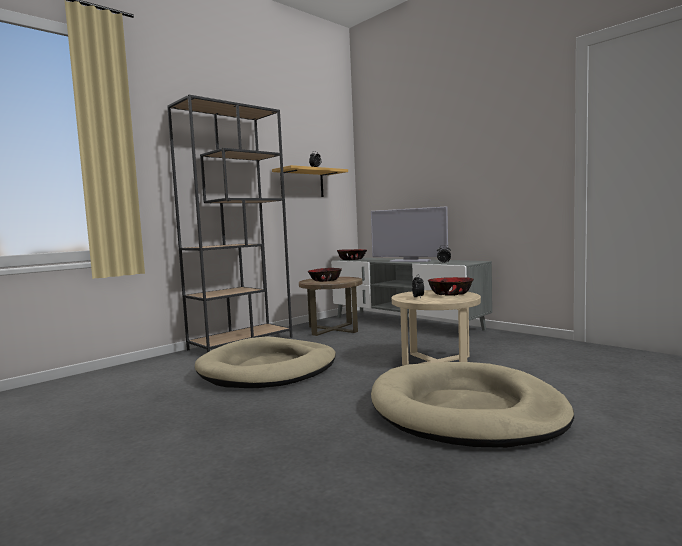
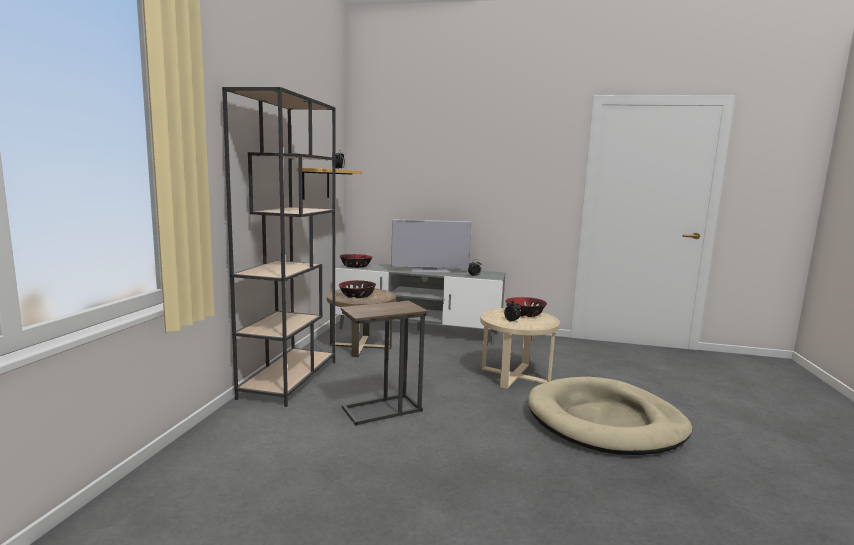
camera: 35 degrees left, 5 degrees up
beige dog bed [195,336,336,388] -> brown side table [341,301,428,426]

